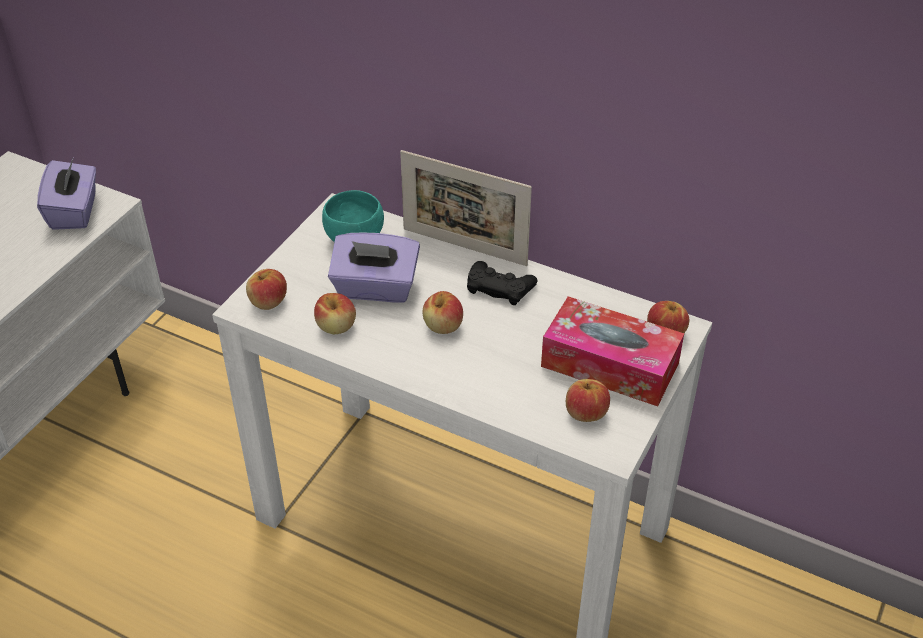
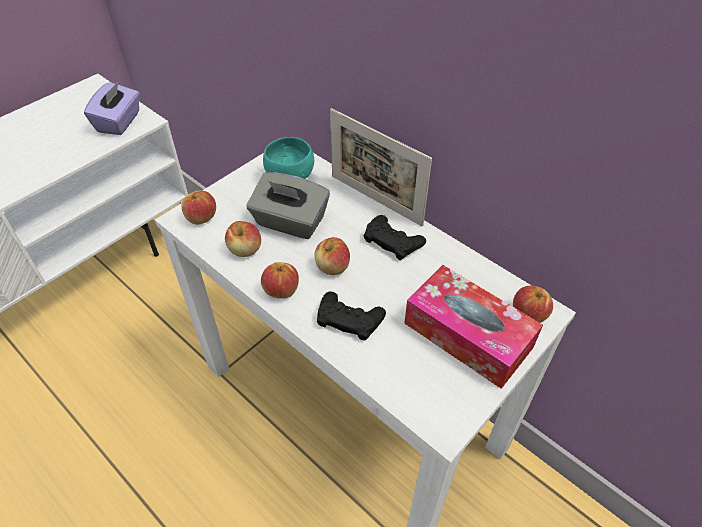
camera: 15 degrees right, 5 degrees up
purple tissue box [328,233,420,303] -> grey tissue box [247,172,330,239]
apple [566,379,610,422] -> apple moved to [261,262,299,299]
none -> black game controller [317,291,386,341]

